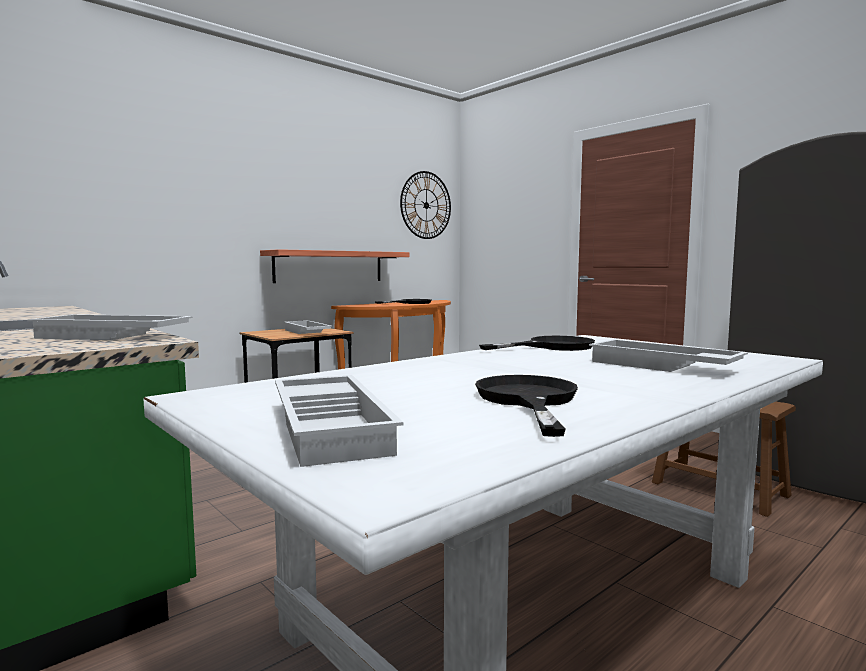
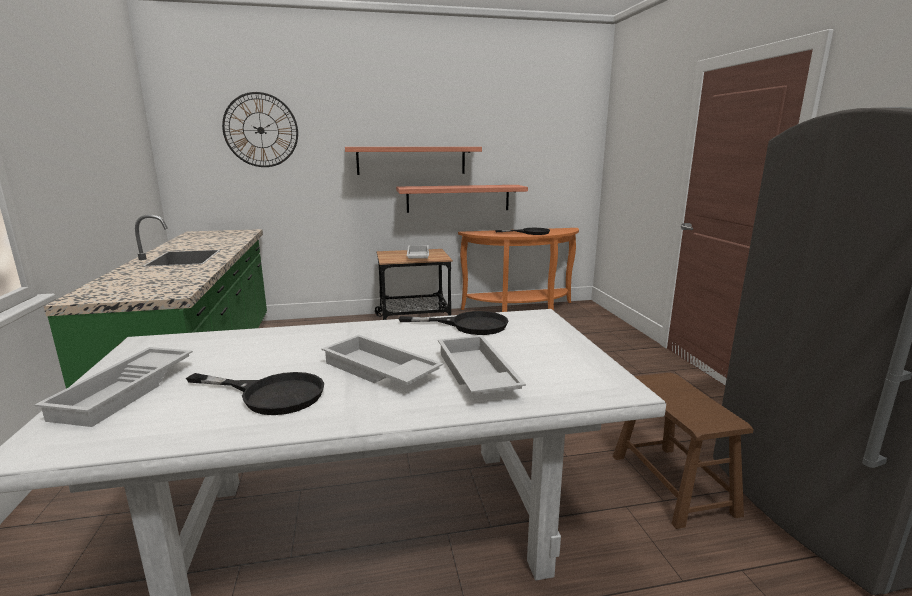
camera: 30 degrees right, 10 degrees up
white tray [27,314,193,340] -> white tray moved to [321,335,443,385]
wall clock [400,171,451,239] -> wall clock moved to [222,92,298,167]
black frying pan [475,375,578,437] -> black frying pan turned 75 degrees clockwise [186,372,324,415]
none -> shelf [345,147,482,175]

